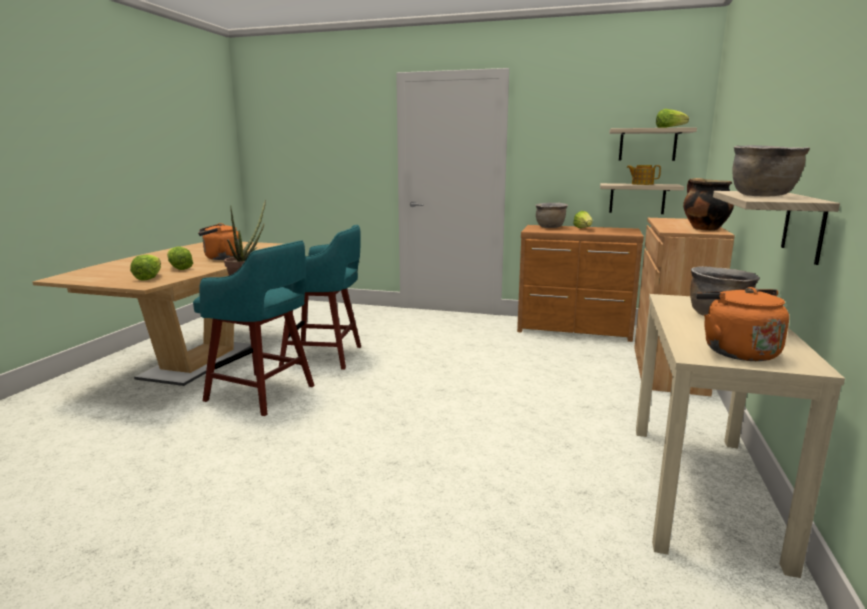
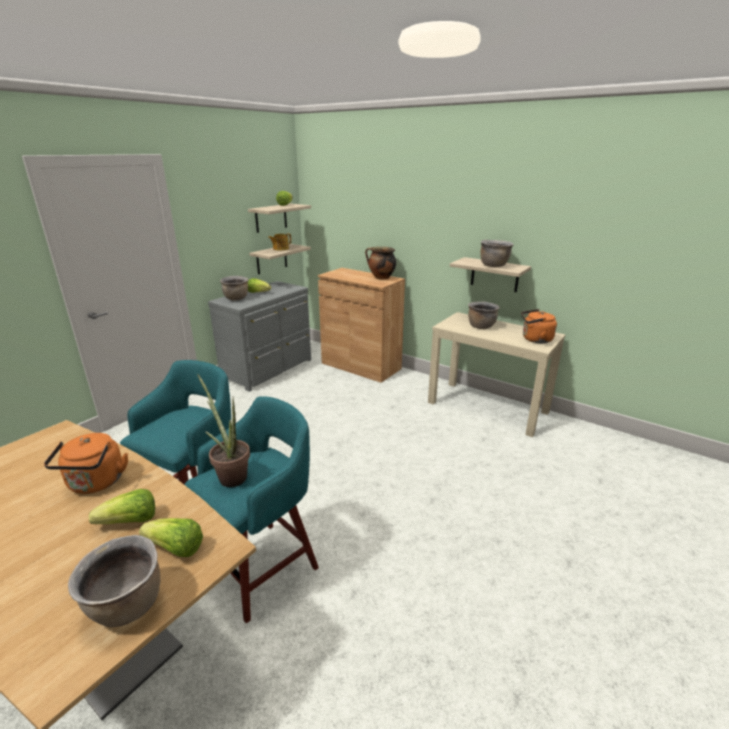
camera: 70 degrees left, 10 degrees up
brown dresser [517,225,644,342] -> grey dresser [208,281,311,392]
none -> brown cooking pot [68,535,160,627]

